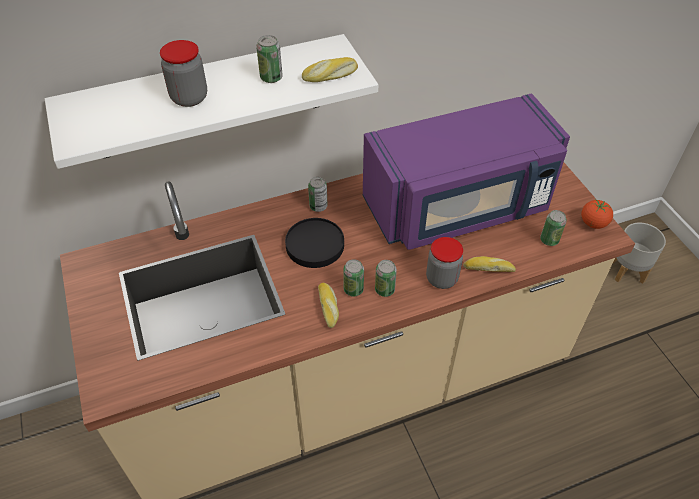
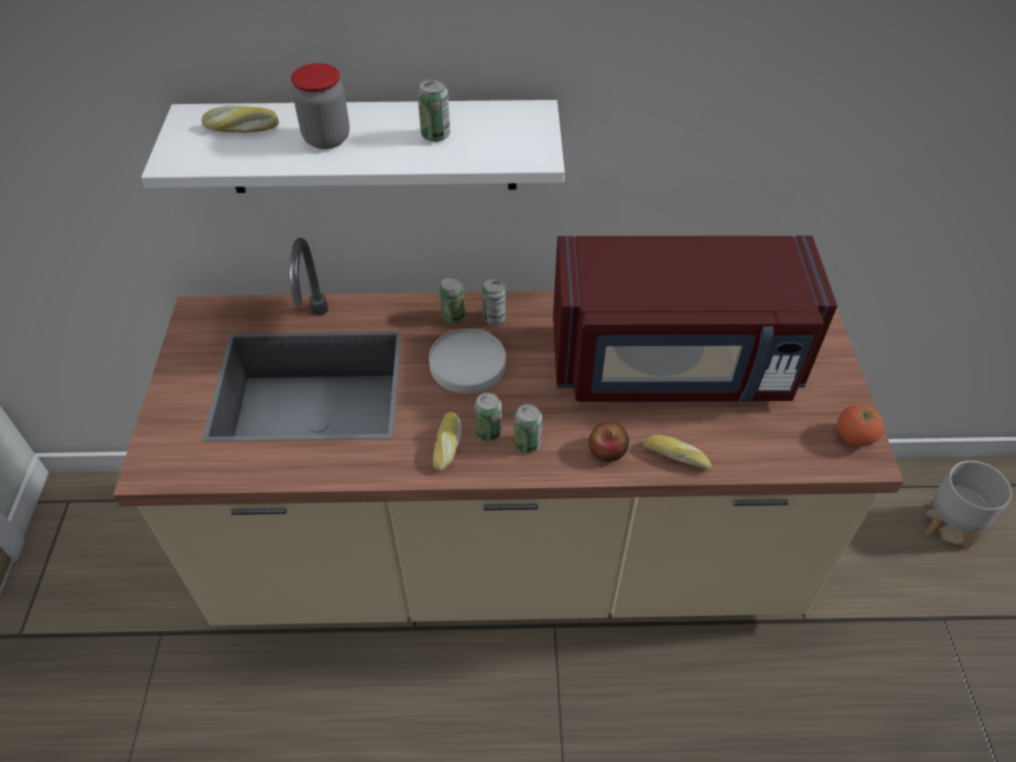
camera: 20 degrees right, 0 degrees up
black plate [285,218,344,268] -> white plate [429,328,506,393]
bread [302,57,358,82] -> bread moved to [201,105,279,133]
purple microwave [363,93,570,250] -> red microwave [553,235,837,402]
jar [426,237,463,289] -> apple [589,422,629,462]
can [540,210,567,246] -> can moved to [440,277,465,323]

